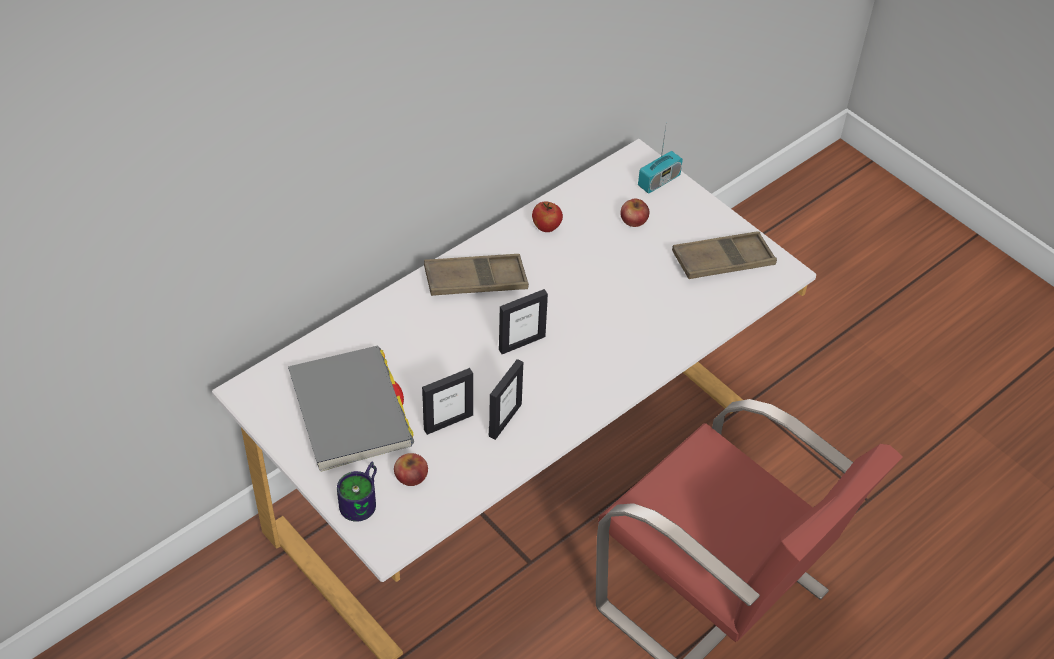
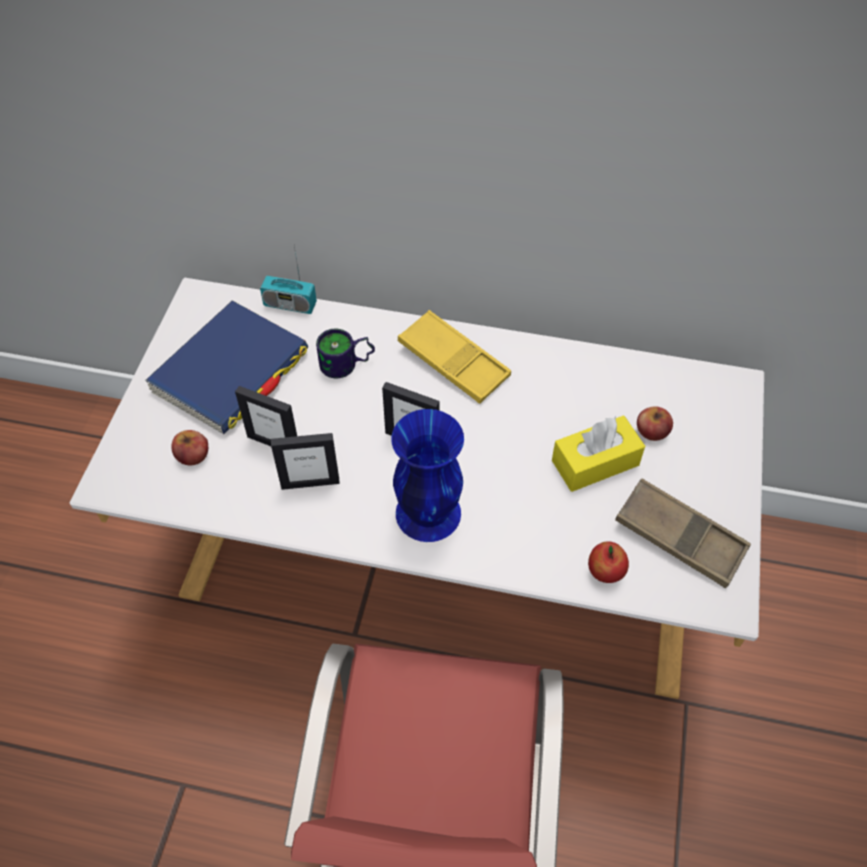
camera: 55 degrees right, 5 degrees up
grey book [288,346,414,472] -> blue book [145,300,308,434]
mug [337,462,377,522] -> mug moved to [316,329,375,378]
brown tray [424,254,529,296] -> yellow tray [398,310,511,404]
apple [532,202,563,232] -> apple moved to [588,541,629,583]
radio [638,127,683,194] -> radio moved to [260,246,317,314]
none -> blue vase [391,409,464,542]
none -> yellow tissue box [552,416,645,492]

